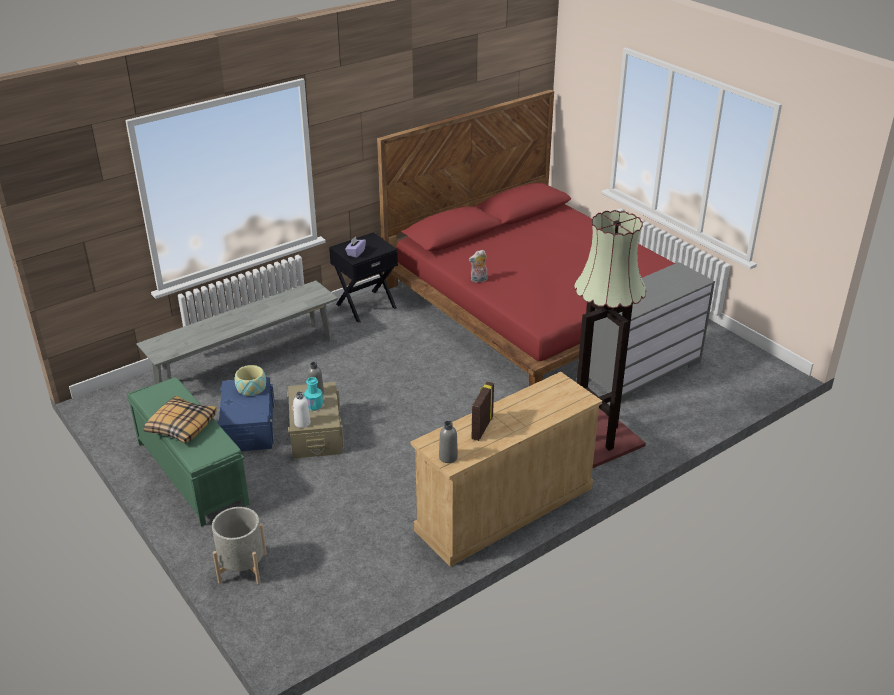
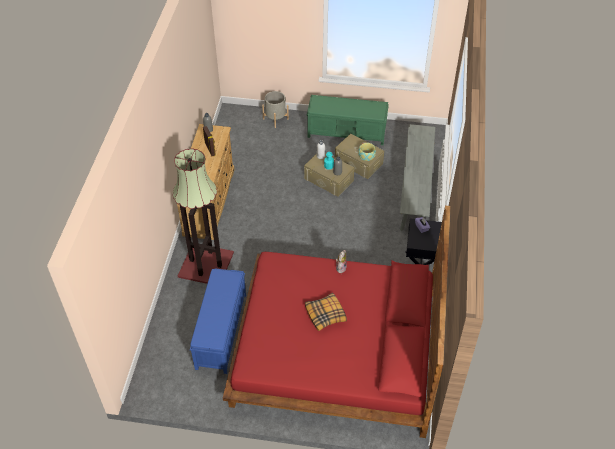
camera: 135 degrees right, 15 degrees up
pillow [143,396,217,444] -> pillow moved to [305,293,347,331]
blue storage box [218,377,275,451] -> beige storage box [335,134,384,179]
grey dresser [588,262,715,402] -> blue bench [190,268,246,374]

